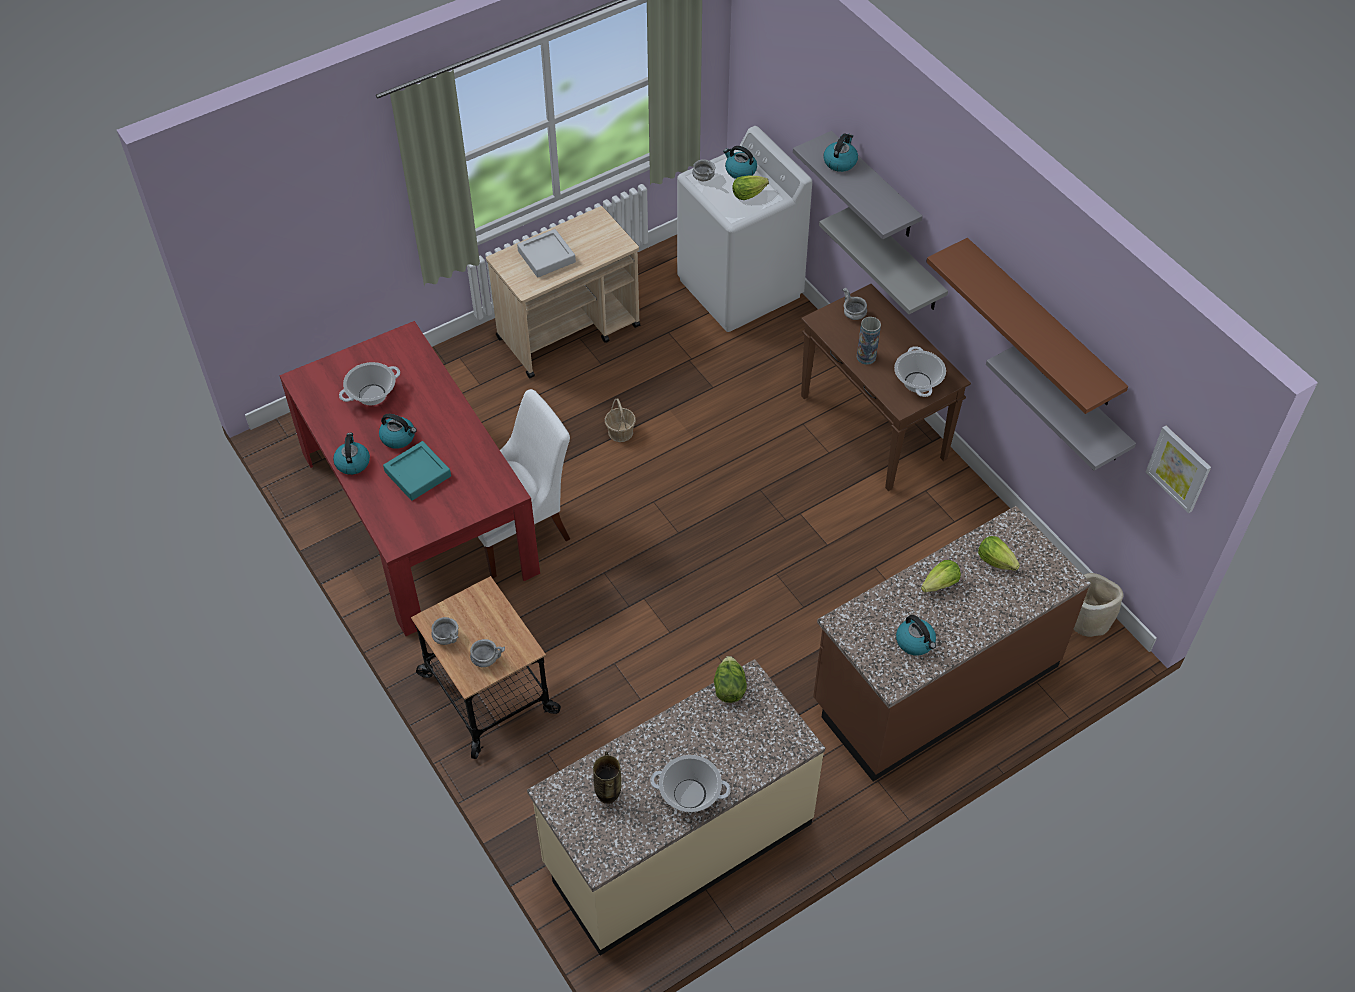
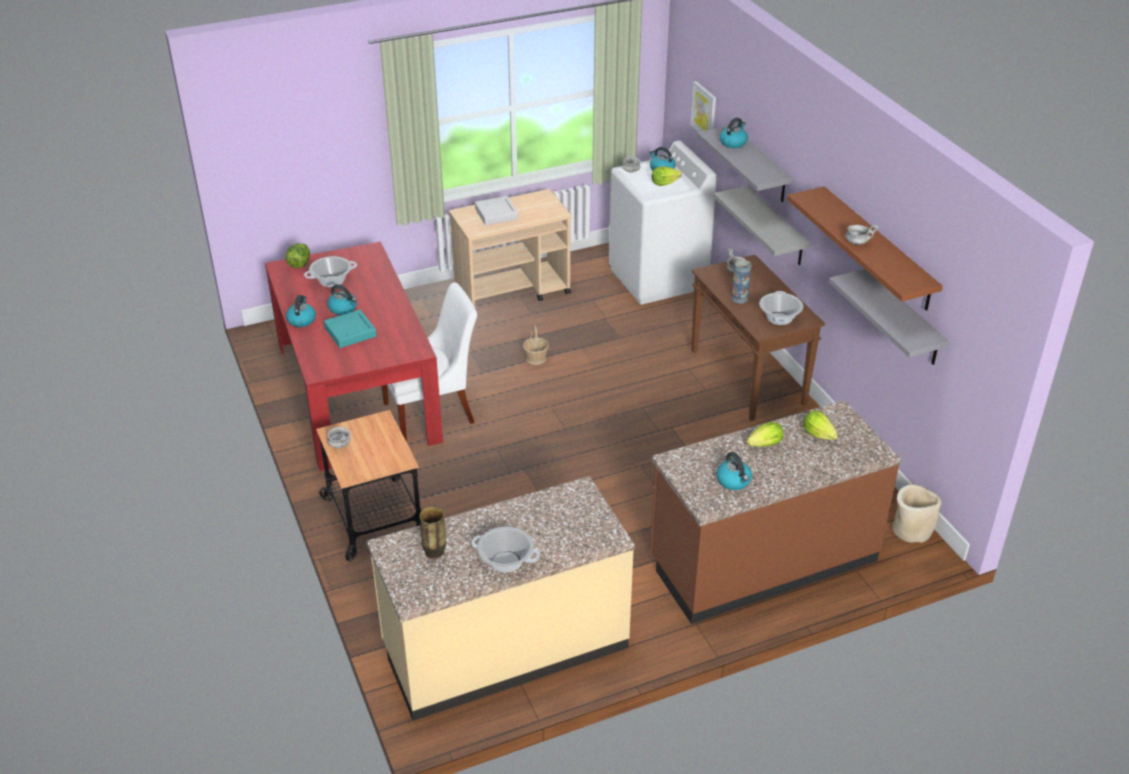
camera: 10 degrees right, 15 degrees down
grey bowl [470,639,505,667] -> grey bowl moved to [845,225,879,245]
lettuce [714,656,747,703] -> lettuce moved to [285,243,310,268]
picture [1146,426,1211,513] -> picture moved to [690,81,716,132]

